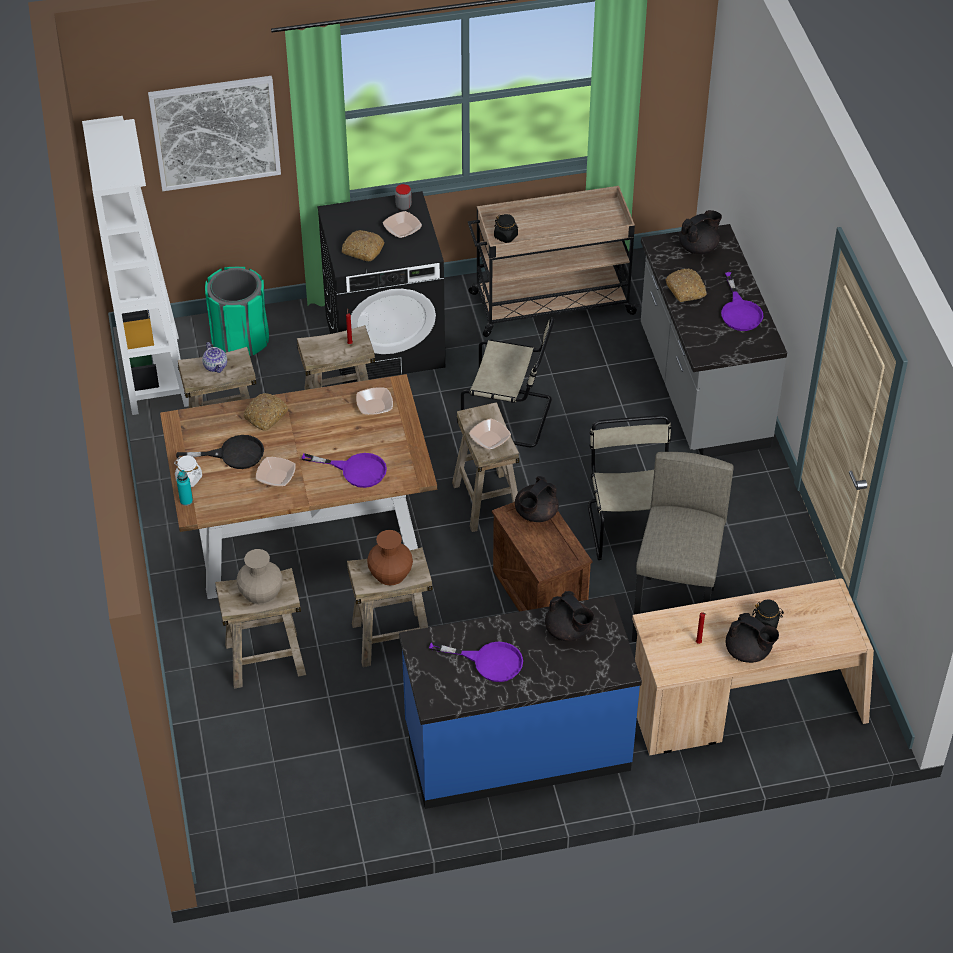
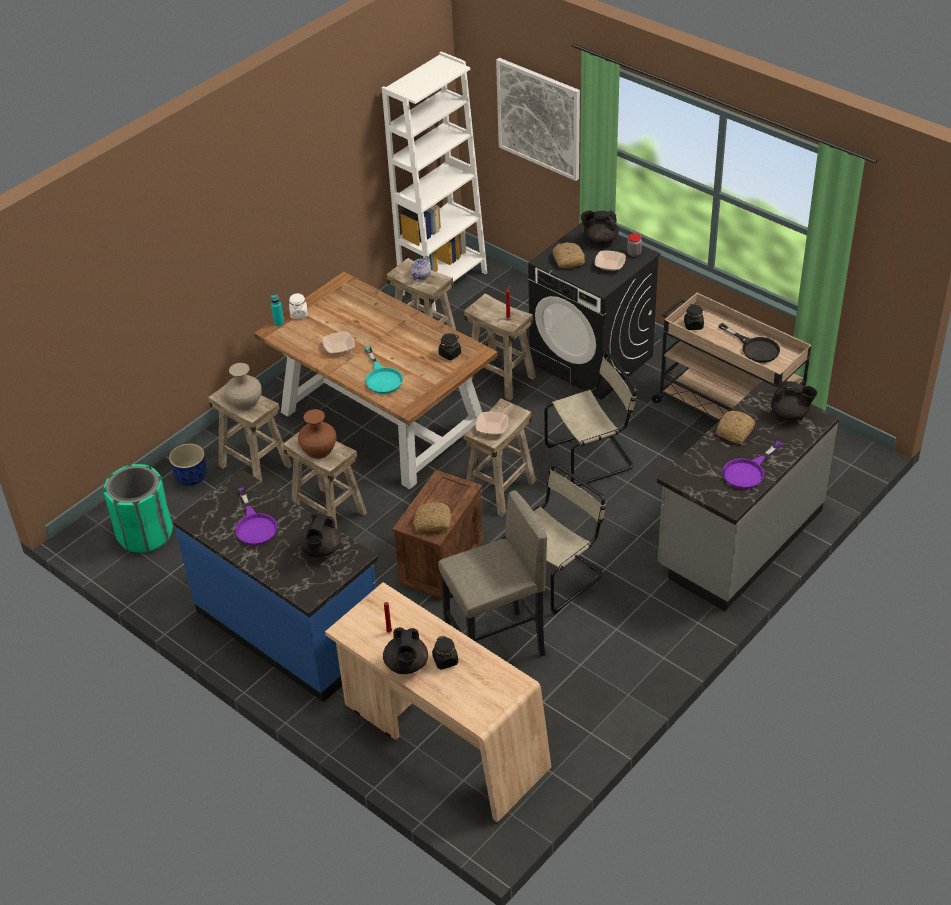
camera: 55 degrees right, 5 degrees down
black frying pan [176,435,264,469] -> black frying pan moved to [718,323,780,363]
green trash can [205,267,269,356] -> green trash can moved to [103,464,173,553]
bread [244,393,288,431] -> bread moved to [413,503,451,531]
purple frying pan [301,453,387,488] -> turquoise frying pan [365,346,403,394]
bowl [356,387,393,415] -> black jar [439,333,461,360]
beige chair [461,317,555,447] -> beige chair turned 90 degrees counterclockwise [544,352,637,487]
black teapot [515,476,559,522] -> black teapot moved to [581,210,619,245]
none -> blue planter [169,444,207,486]

